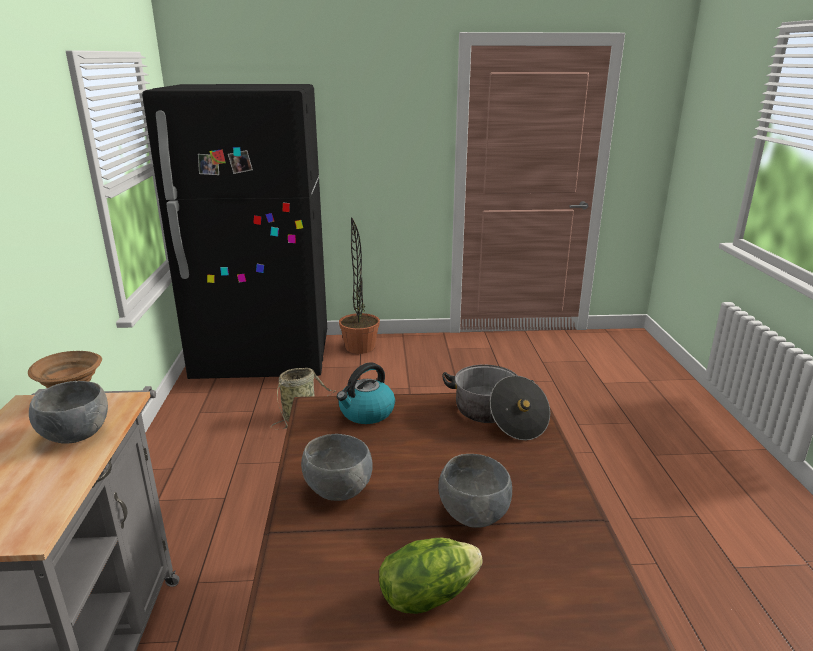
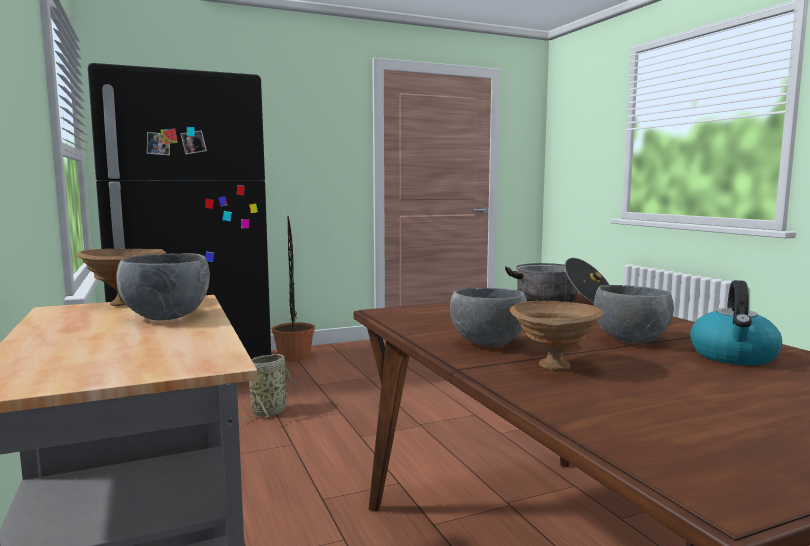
camera: 20 degrees left, 15 degrees down
kettle [337,362,395,424] -> kettle moved to [690,280,782,365]
lettuce [379,538,483,614] -> none
none -> brown bowl [510,301,604,371]

